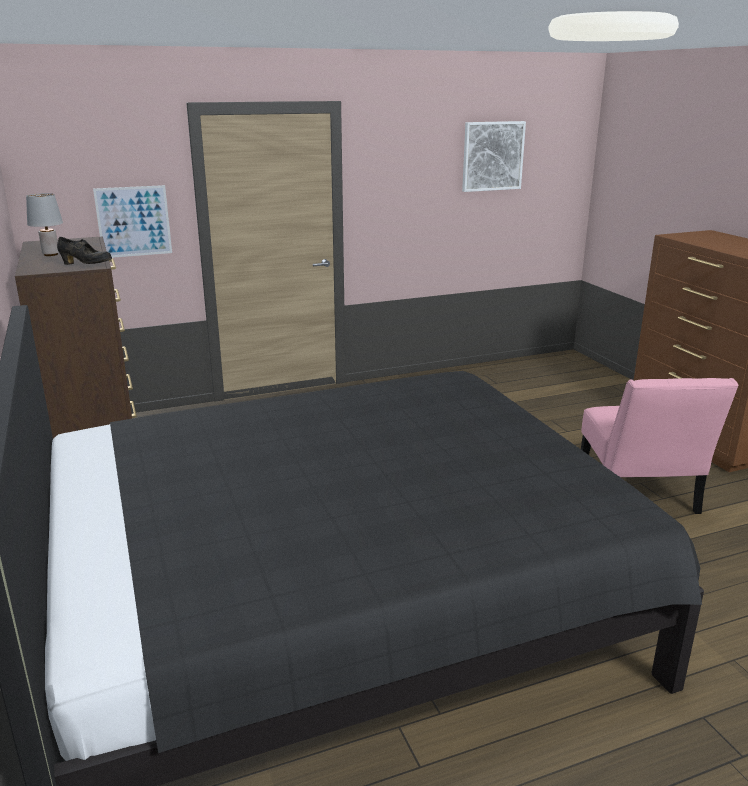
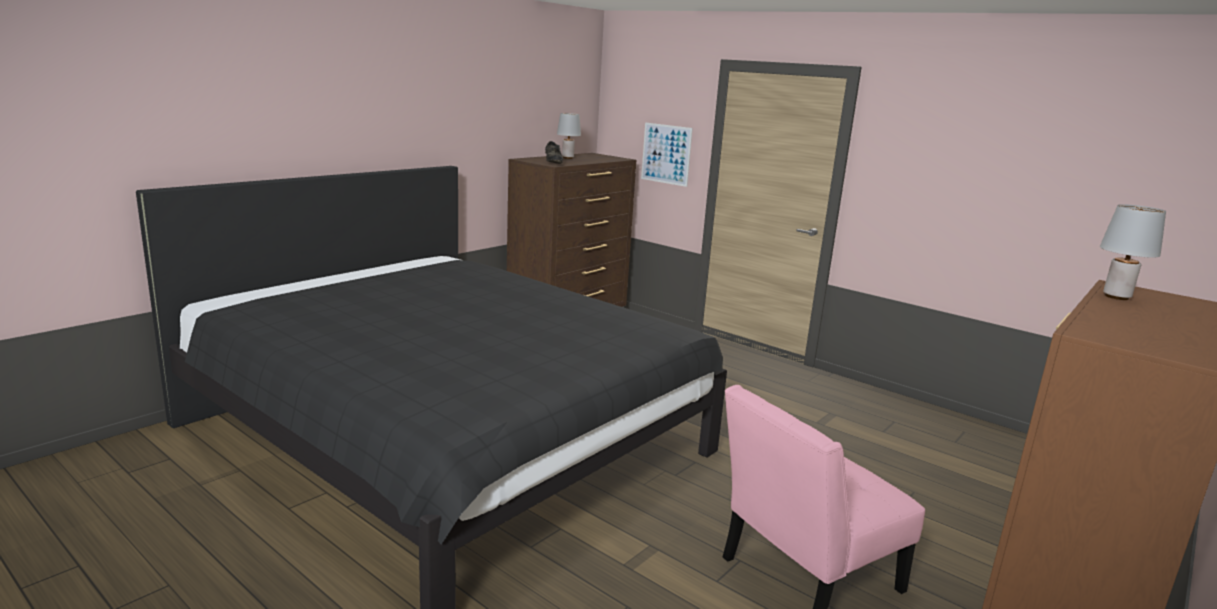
camera: 60 degrees right, 5 degrees down
picture [462,121,526,192] -> none
none -> grey table lamp [1100,204,1166,300]

